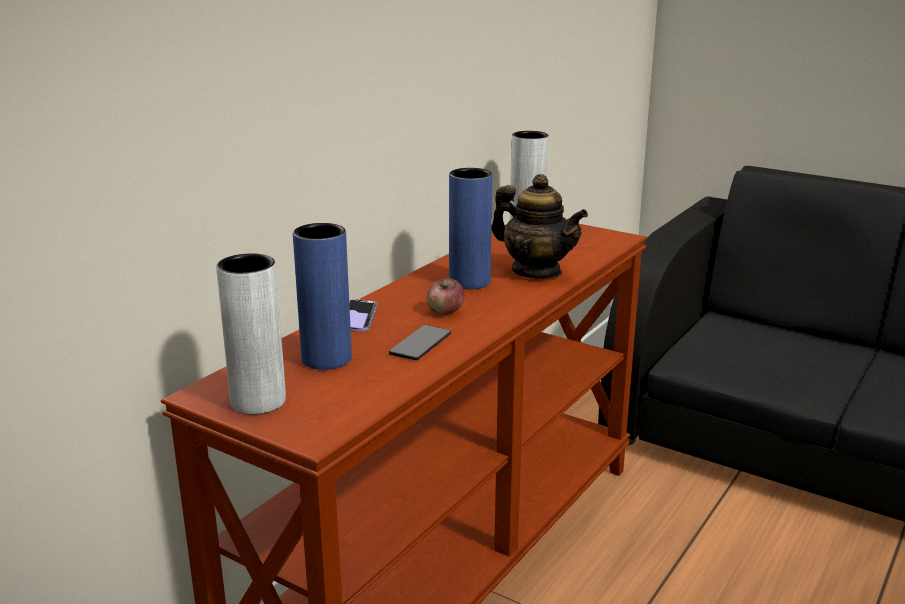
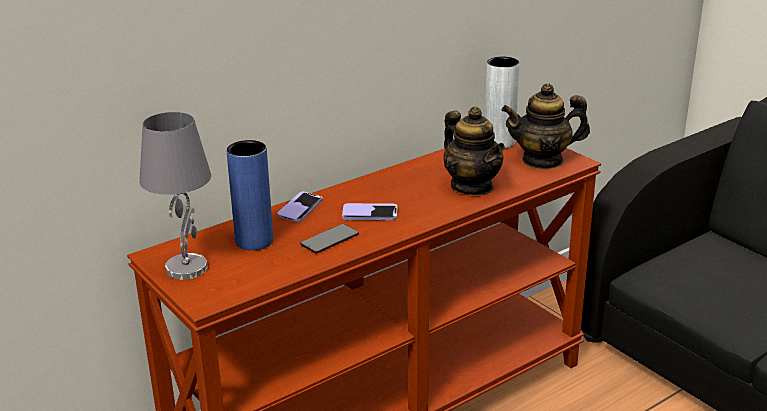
camera: 20 degrees right, 5 degrees up
grey vase [216,253,286,414] -> grey table lamp [139,112,211,280]
apple [427,278,464,315] -> phone [342,203,397,221]
blue vase [449,168,492,289] -> none
none -> teapot [502,83,590,169]

